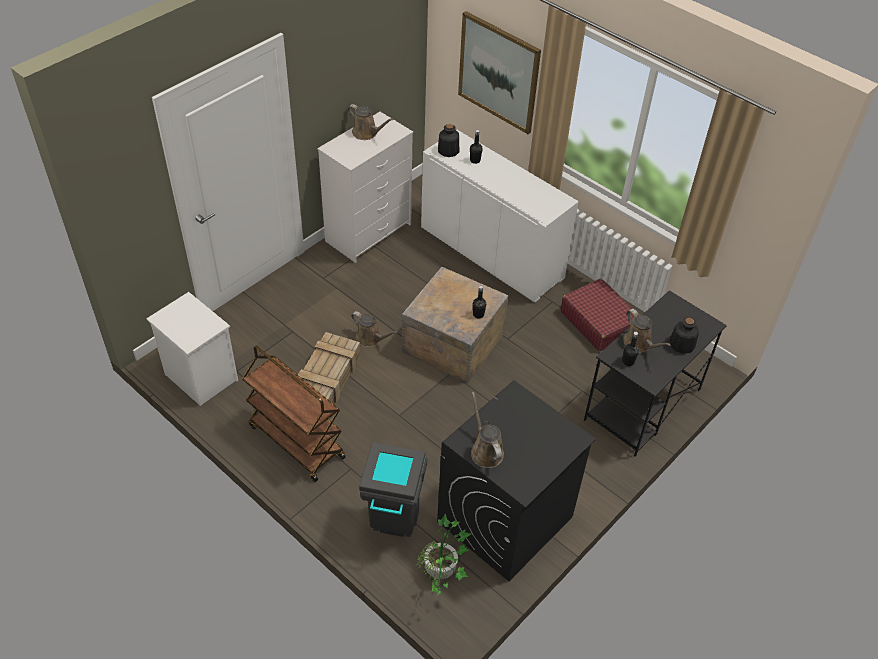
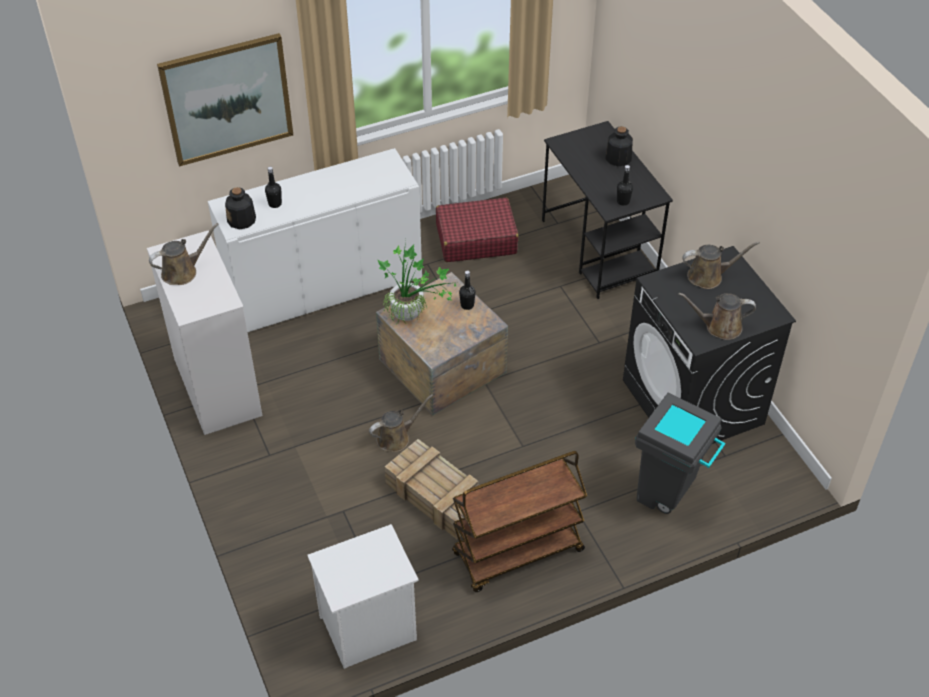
camera: 65 degrees left, 0 degrees up
potted plant [416,514,471,595] -> potted plant moved to [377,241,459,325]
brown watering can [623,309,671,353] -> brown watering can moved to [682,241,760,289]

